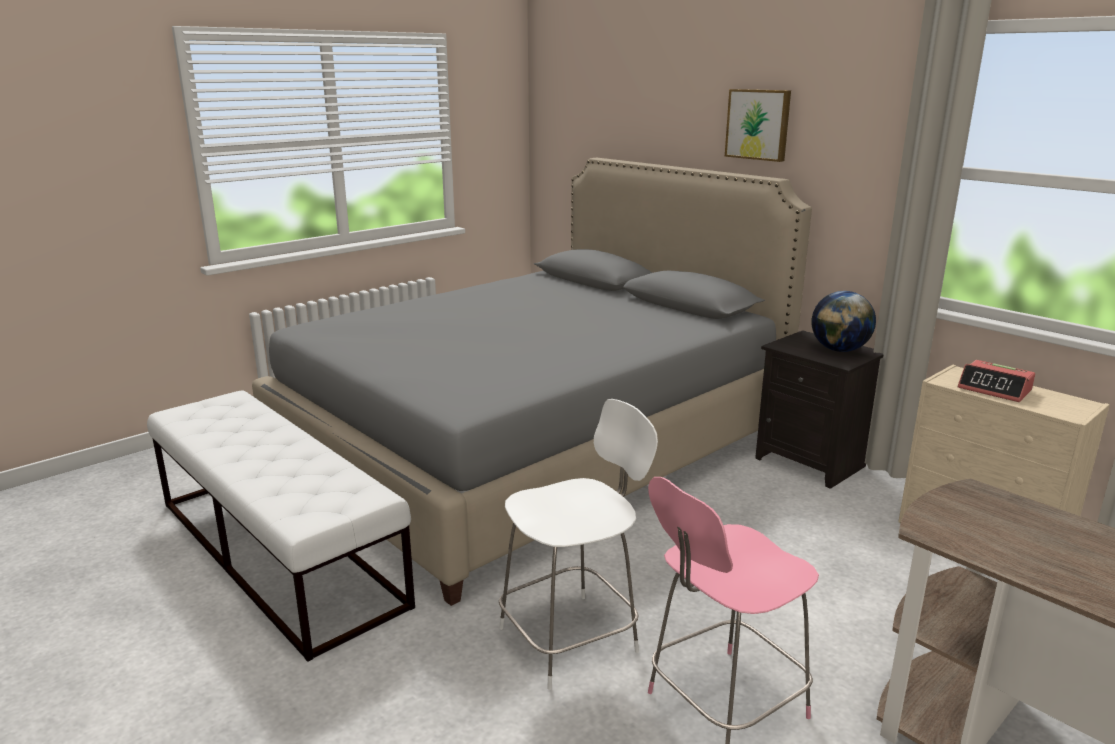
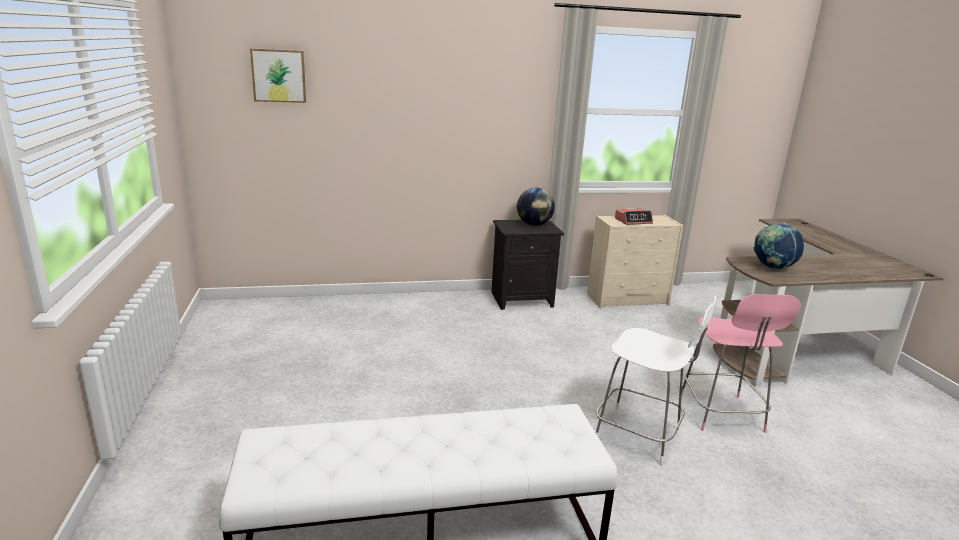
camera: 60 degrees left, 0 degrees up
grey bed [252,158,812,606] -> none
white chair [499,399,658,690] -> white chair turned 120 degrees clockwise [595,296,717,465]
picture [725,89,791,162] -> picture moved to [250,48,306,103]
none -> globe [754,223,804,270]

